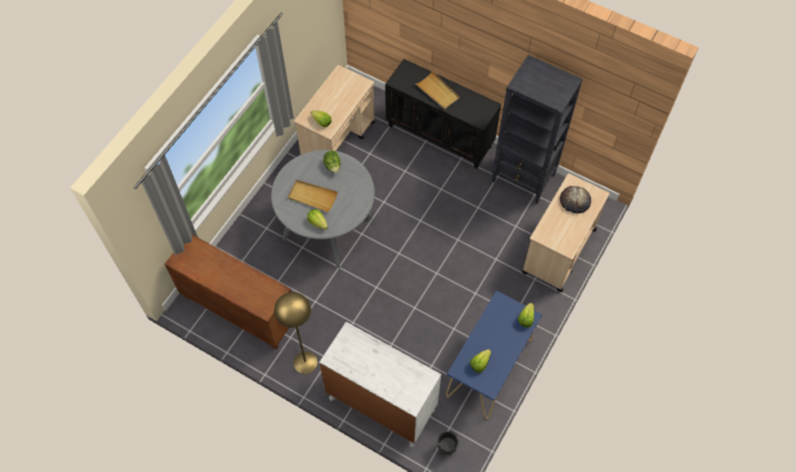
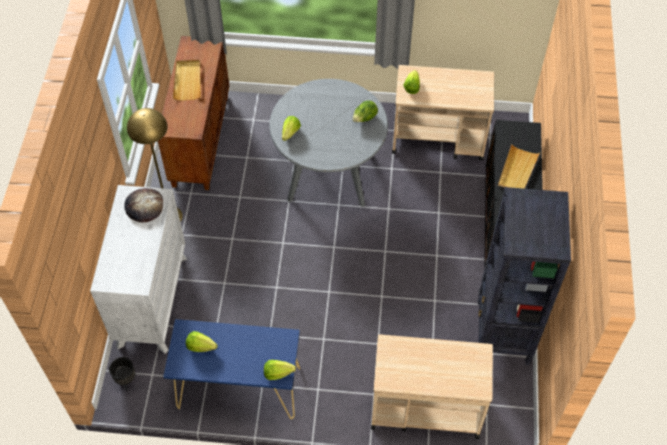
camera: 65 degrees right, 5 degrees down
beige tray [288,180,338,212] -> beige tray moved to [173,60,201,100]
bread [560,186,591,214] -> bread moved to [124,188,163,222]

